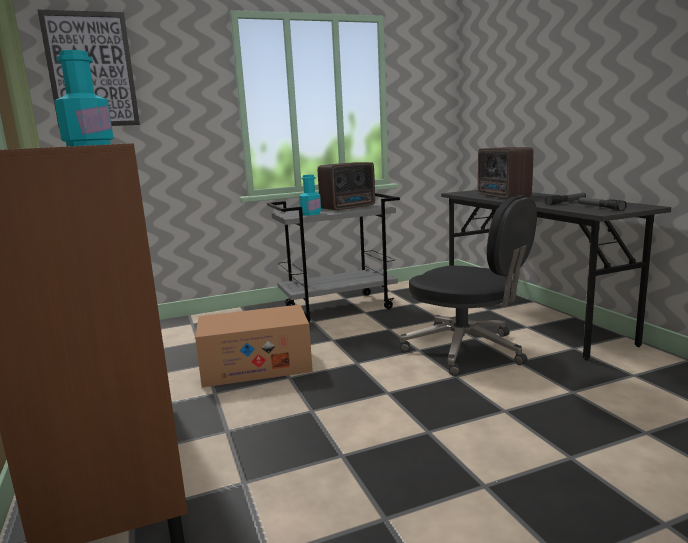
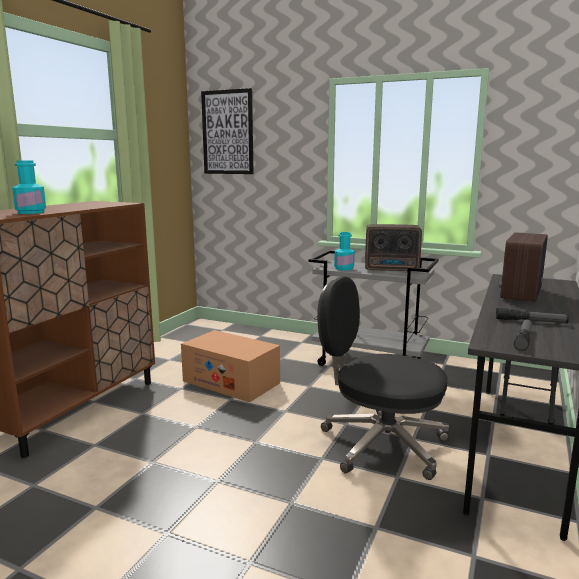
camera: 45 degrees right, 0 degrees up
black office chair [400,195,537,376] -> black office chair turned 120 degrees clockwise [317,277,449,480]

